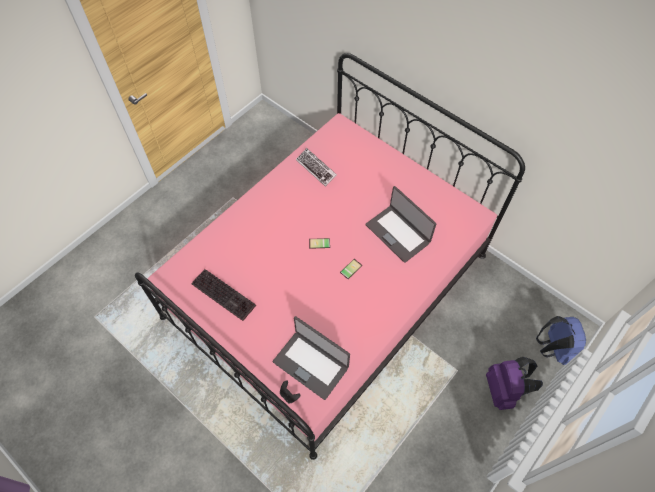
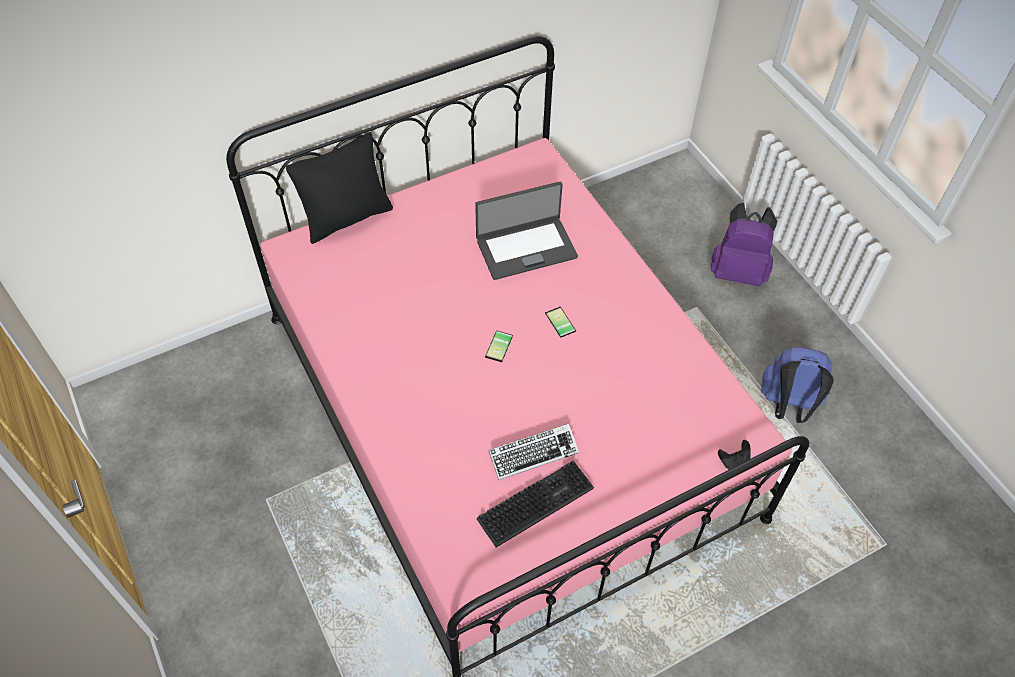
camera: 70 degrees left, 5 degrees down
laptop [273,316,350,400] -> none
keyboard [296,148,337,187] -> keyboard moved to [488,423,579,480]
blue backpack [536,316,586,365] -> blue backpack moved to [761,347,834,423]
none -> black pillow [286,132,393,244]

